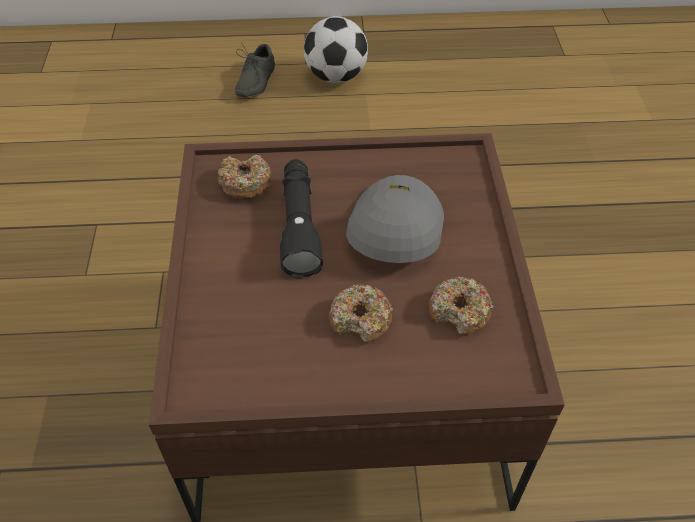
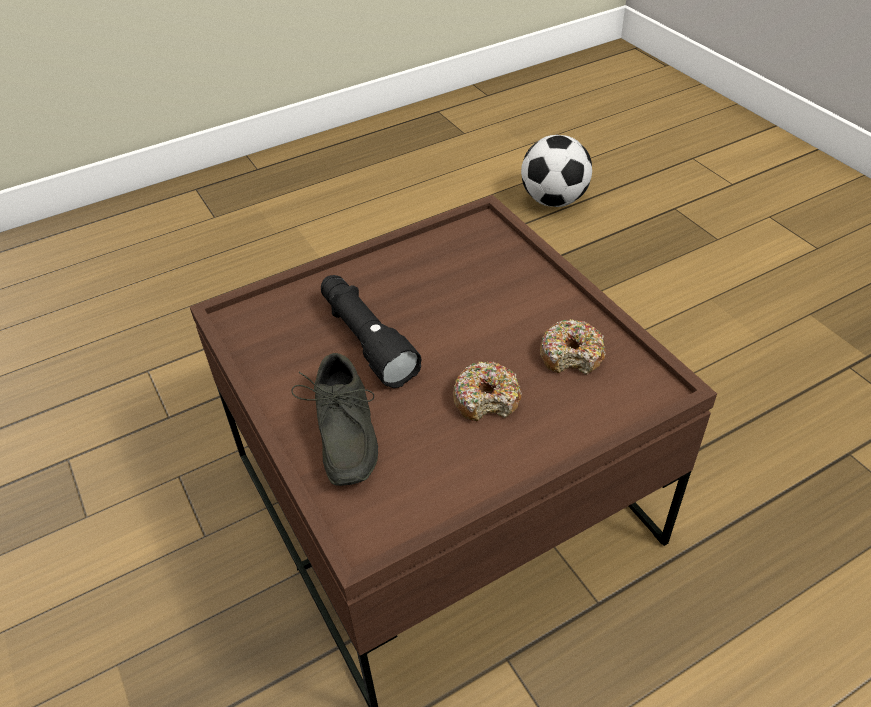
camera: 25 degrees left, 5 degrees down
donut [218,155,272,200] -> none
grey shoe [235,42,275,97] -> grey shoe moved to [291,353,378,486]
football [304,16,368,83] -> football moved to [521,135,592,207]
grey cap [346,175,444,263] -> none

